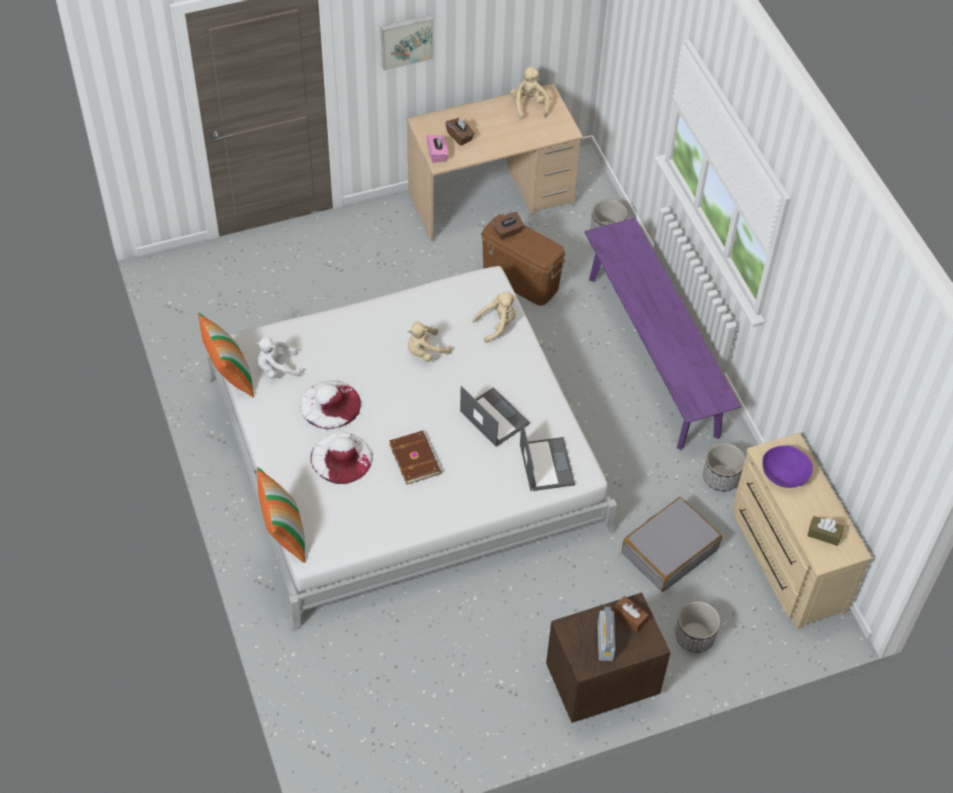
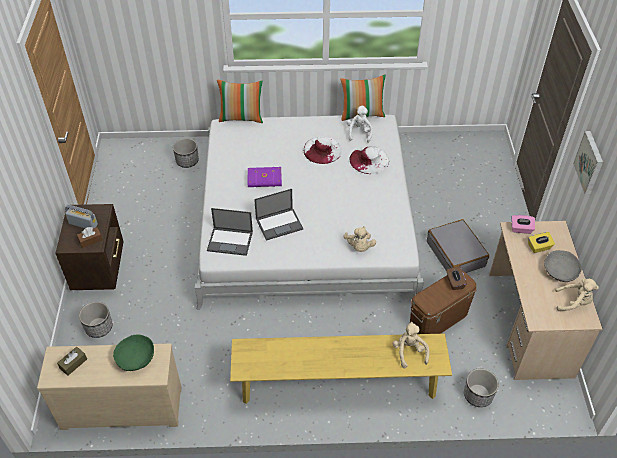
camera: 110 degrees right, 5 degrees down
white hat [310,432,373,484] -> white hat moved to [349,146,389,174]
brown book [389,431,441,485] -> purple book [248,167,282,187]
beige plush toy [407,321,451,362] -> beige plush toy moved to [393,321,430,368]
brown tissue box [445,117,475,146] -> yellow tissue box [528,232,555,253]
purple bench [585,218,741,450] -> yellow bench [230,334,452,404]
grey suitcase [622,497,722,592] -> grey suitcase moved to [427,219,489,273]
planter [703,443,745,491] -> planter moved to [173,138,199,168]
purple bowl [762,446,813,488] -> green bowl [113,334,154,371]
none -> grey bowl [544,250,582,282]

